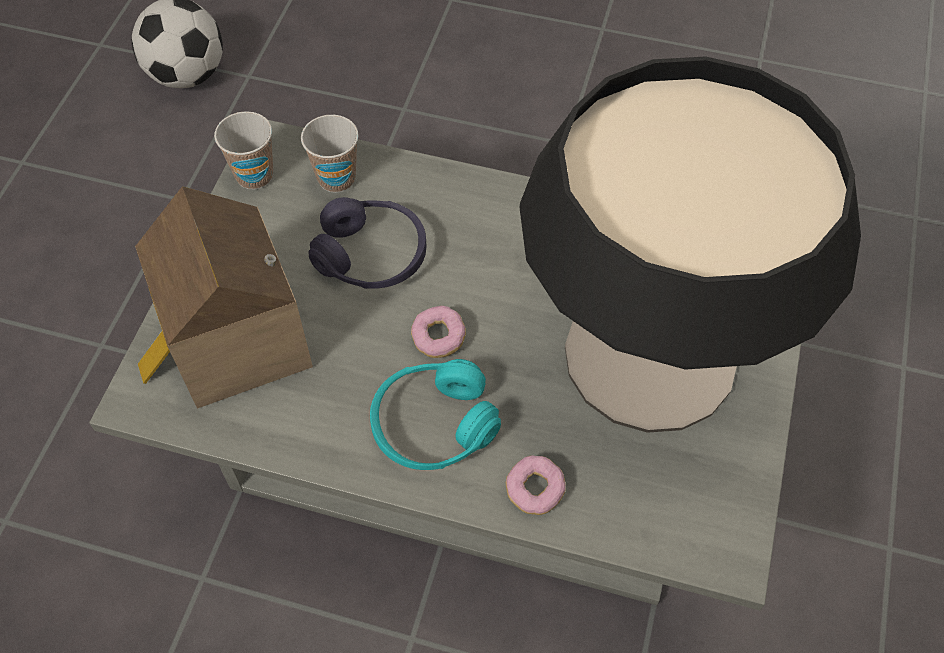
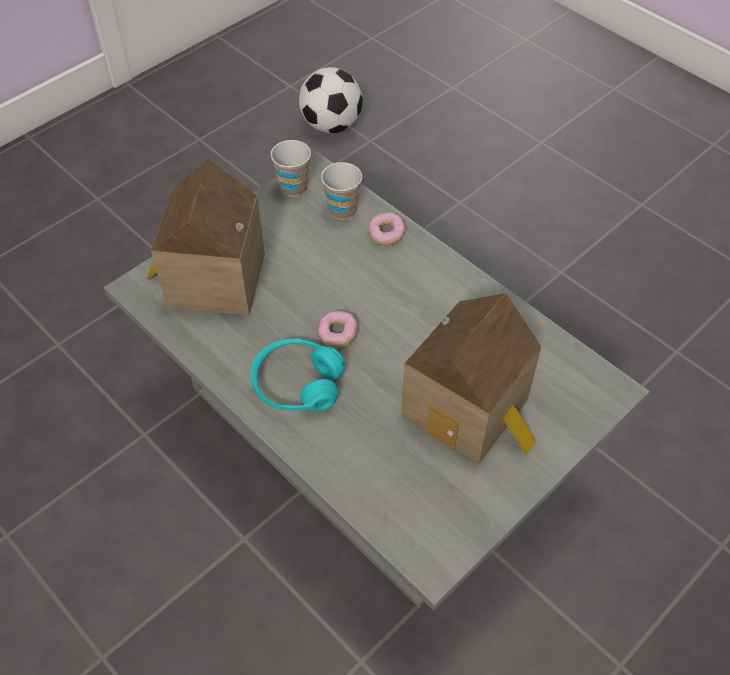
camera: 30 degrees right, 5 degrees down
purple headphones [308,197,426,289] -> none
donut [506,455,566,515] -> donut moved to [368,212,405,246]
table lamp [520,56,861,433] -> toy house [401,293,542,464]

